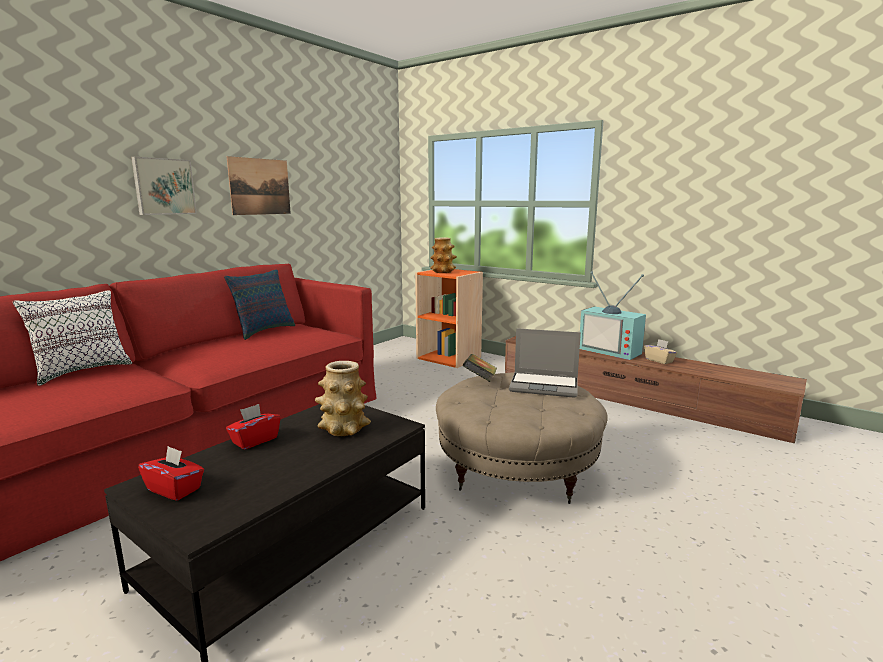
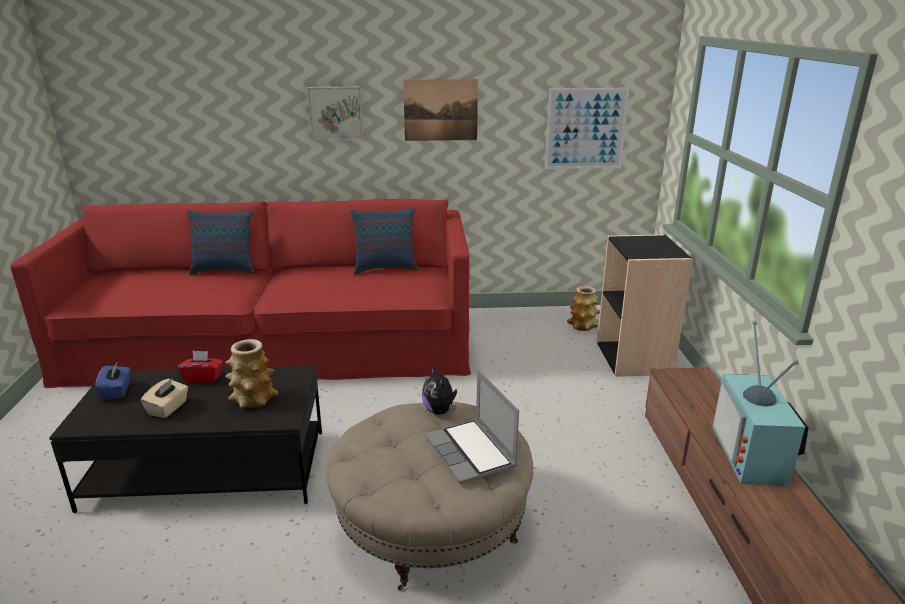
camera: 50 degrees right, 10 degrees up
white pillow [13,290,132,386] -> blue pillow [187,210,255,275]
red tissue box [138,446,204,501] -> blue tissue box [95,361,130,400]
orange bookcase [415,269,483,368] -> black bookcase [597,234,693,377]
vase [430,237,457,273] -> vase moved to [567,286,600,331]
book [463,354,497,382] -> plush toy [422,366,457,415]
beige tissue box [644,339,677,364] -> beige tissue box moved to [141,378,188,418]
none -> picture [545,88,630,169]

